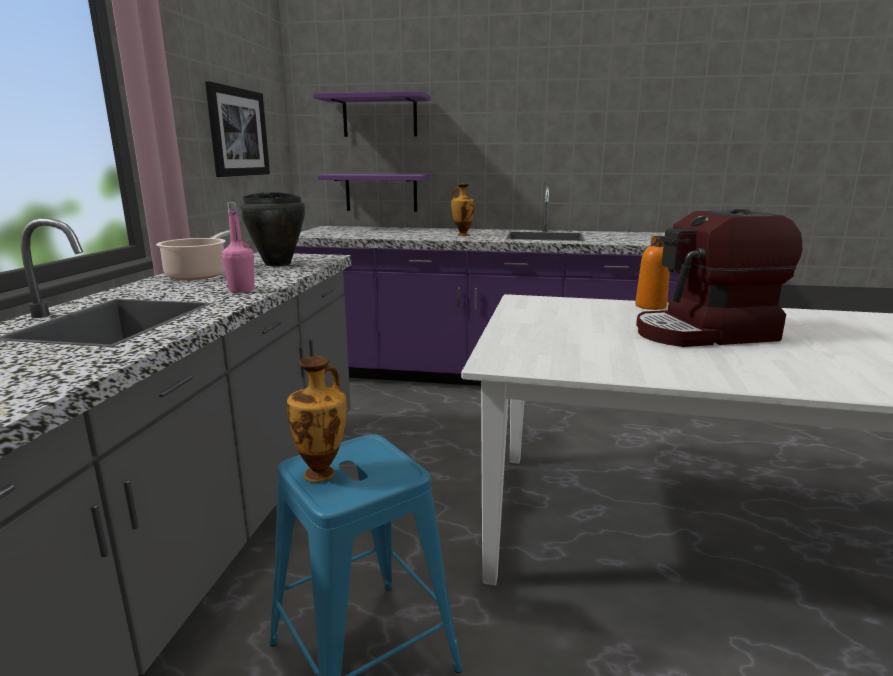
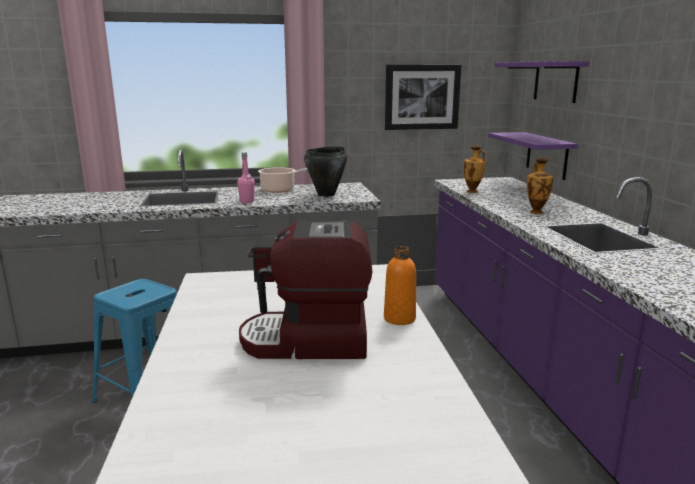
camera: 70 degrees right, 0 degrees up
vase [287,356,347,482] -> vase moved to [464,146,486,193]
coffee machine [636,209,802,347] -> coffee machine turned 60 degrees counterclockwise [239,221,372,359]

